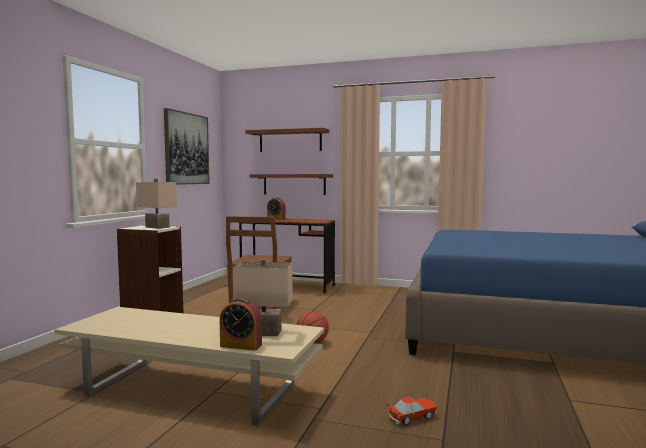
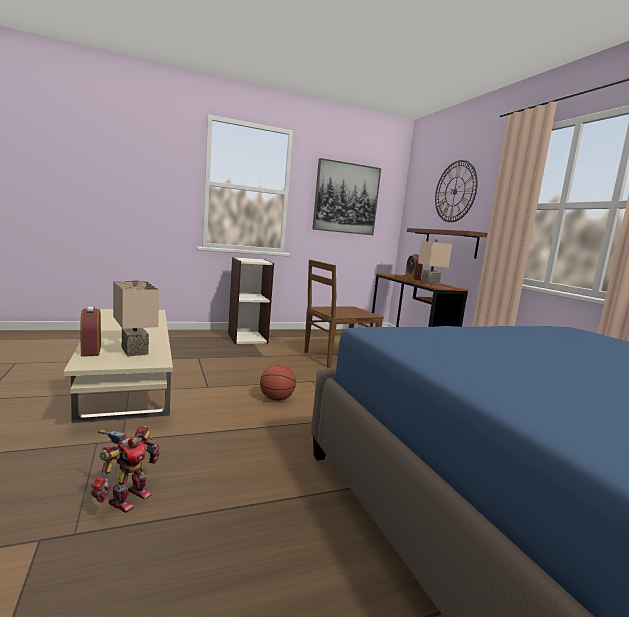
camera: 50 degrees right, 5 degrees up
beige table lamp [136,179,177,229] -> beige table lamp moved to [418,239,452,286]
shelf [245,128,329,152] -> wall clock [435,160,478,222]
toy car [387,397,437,426] -> toy robot [91,426,160,513]

